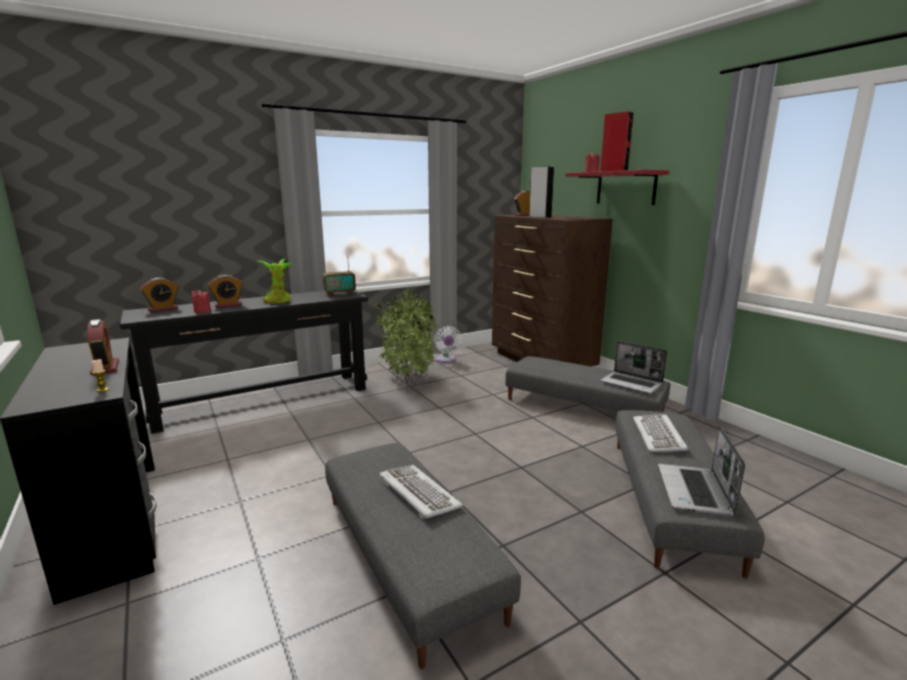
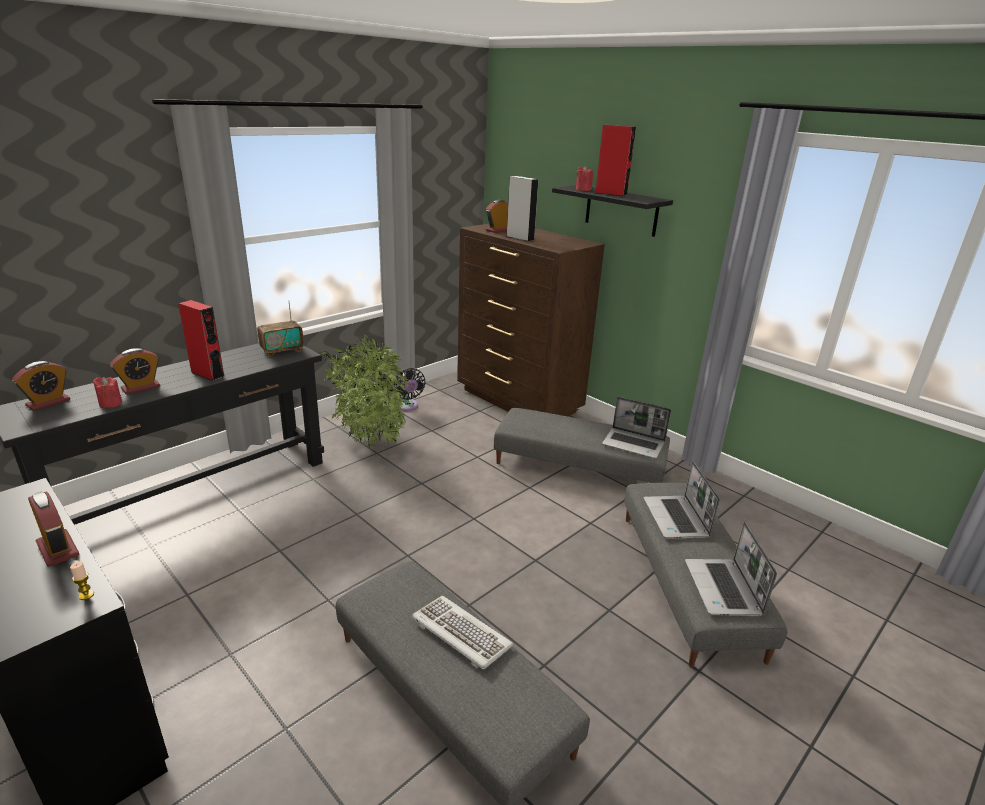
camera: 15 degrees left, 10 degrees up
potted plant [258,258,293,304] -> red speaker [178,300,225,381]
white fan [434,326,461,363] -> black fan [394,368,426,411]
red shelf [566,170,669,205] -> black shelf [552,185,673,237]
keyboard [633,414,688,452] -> laptop [643,461,720,538]

